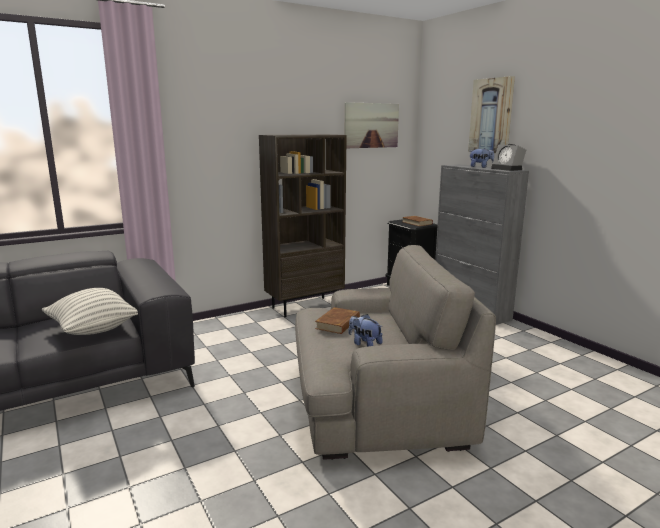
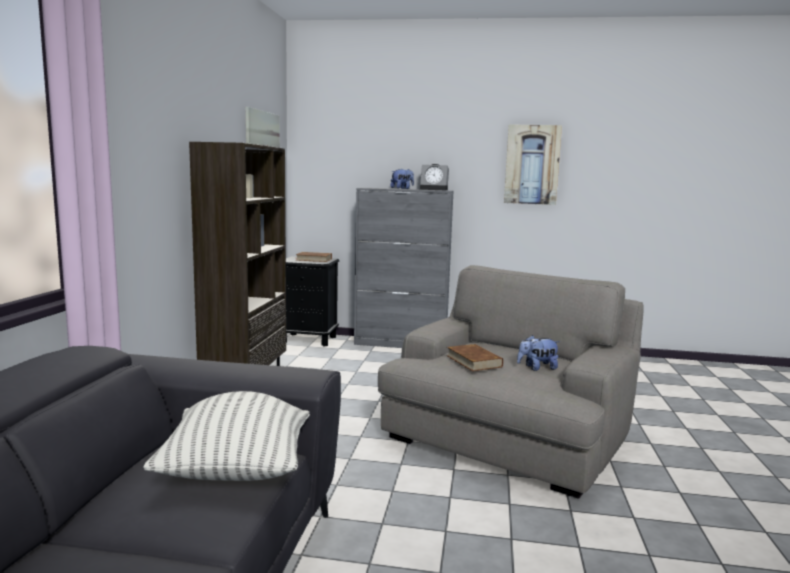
camera: 50 degrees left, 5 degrees down
picture [468,76,515,153] -> picture moved to [504,124,562,205]

